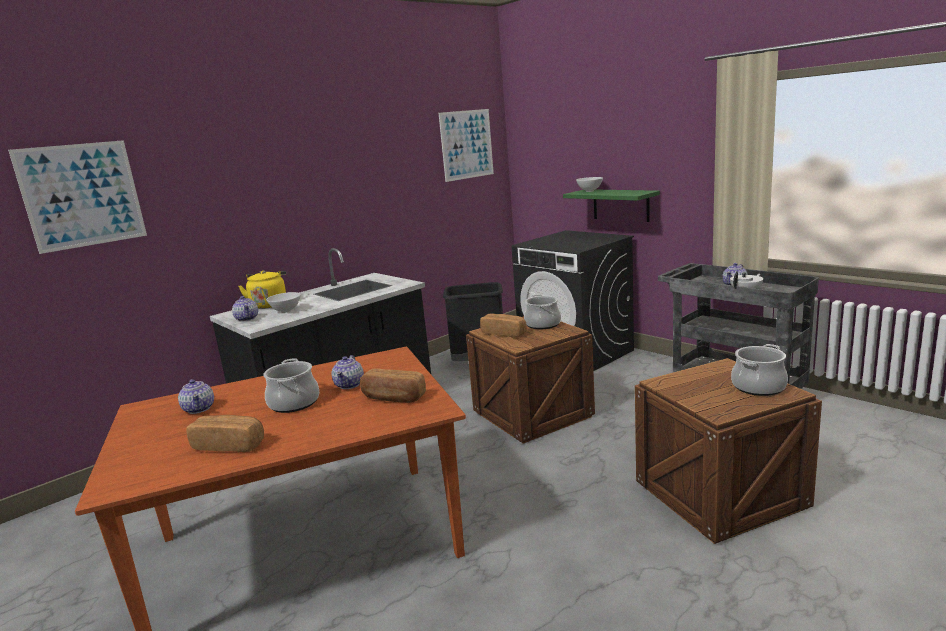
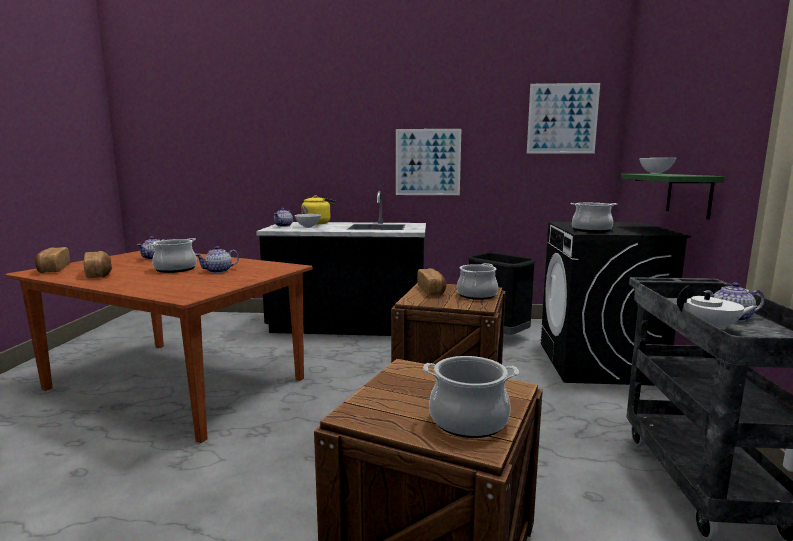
camera: 45 degrees right, 5 degrees down
picture [8,140,147,254] -> picture moved to [396,129,461,195]
bread [360,368,426,403] -> bread moved to [35,247,70,273]
none -> cooking pot [570,203,617,233]

